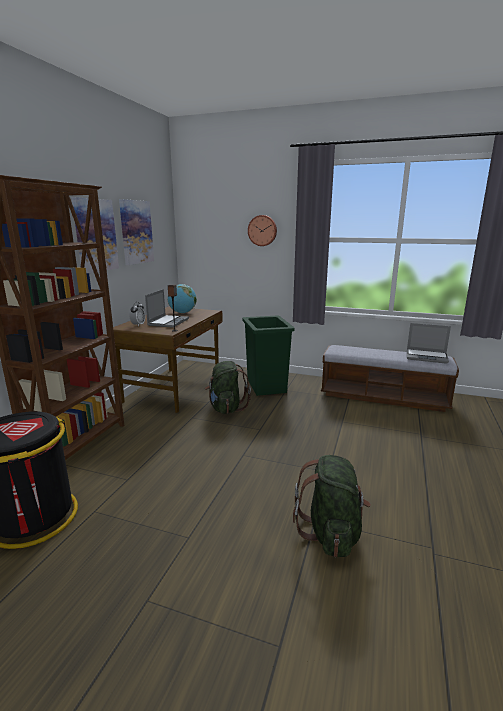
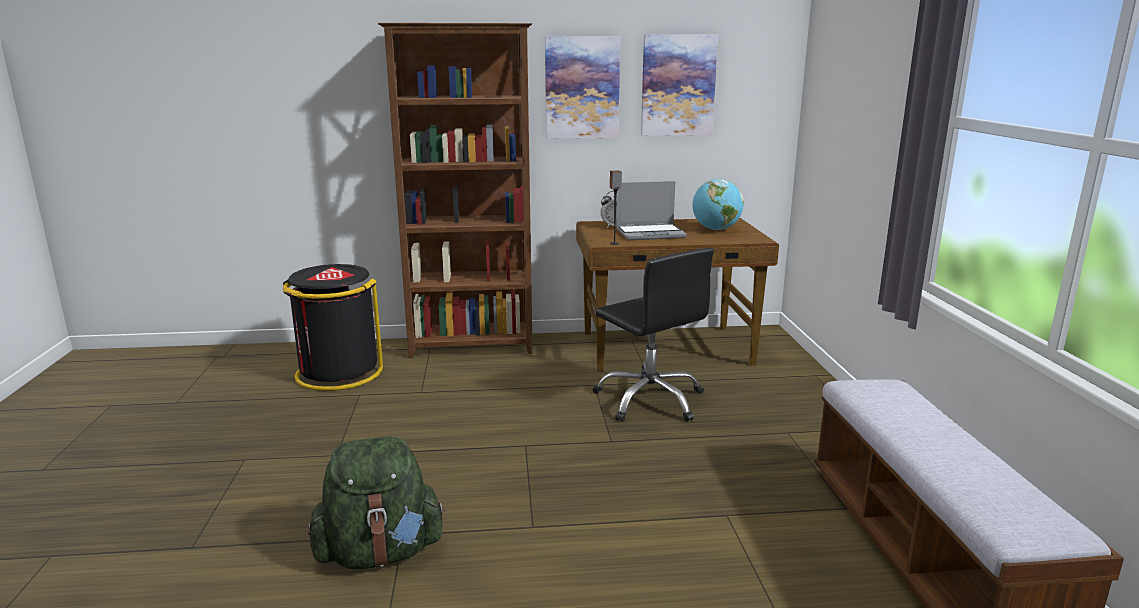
camera: 65 degrees right, 0 degrees up
green backpack [205,361,251,414] -> black office chair [593,248,714,422]
green trash can [242,316,295,396] -> none
wall clock [248,215,277,246] -> none
laptop [407,323,451,364] -> none

